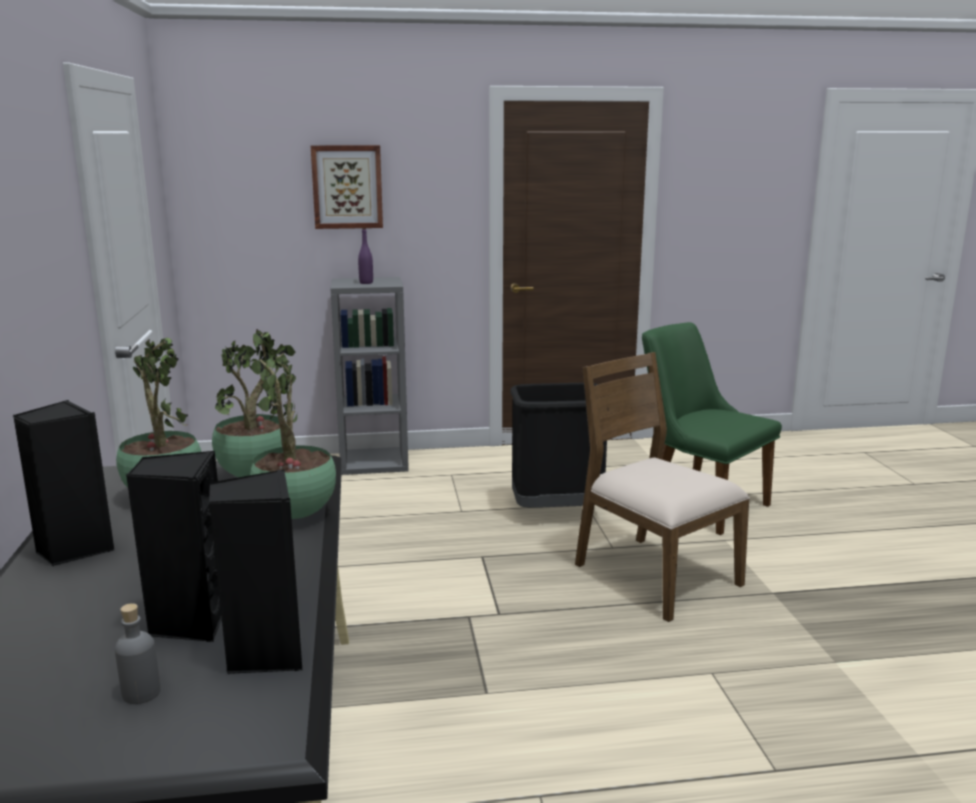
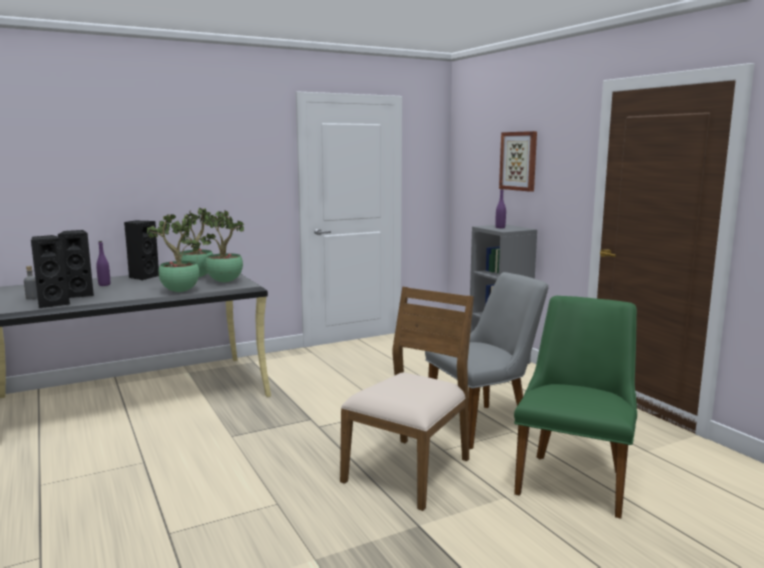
camera: 70 degrees right, 5 degrees down
black trash can [510,383,607,508] -> grey chair [425,272,549,449]
none -> purple bottle [96,241,110,286]

